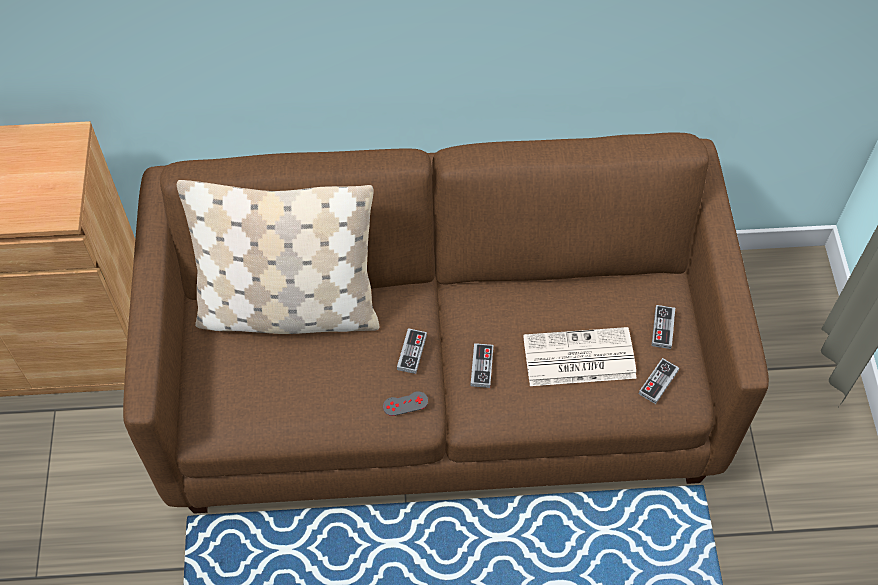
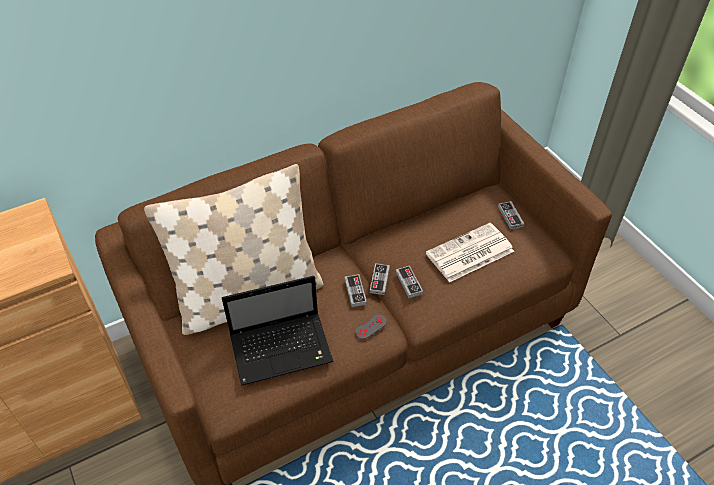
camera: 25 degrees left, 10 degrees down
game controller [639,358,679,404] -> game controller moved to [370,263,390,295]
none -> laptop [222,276,334,386]

